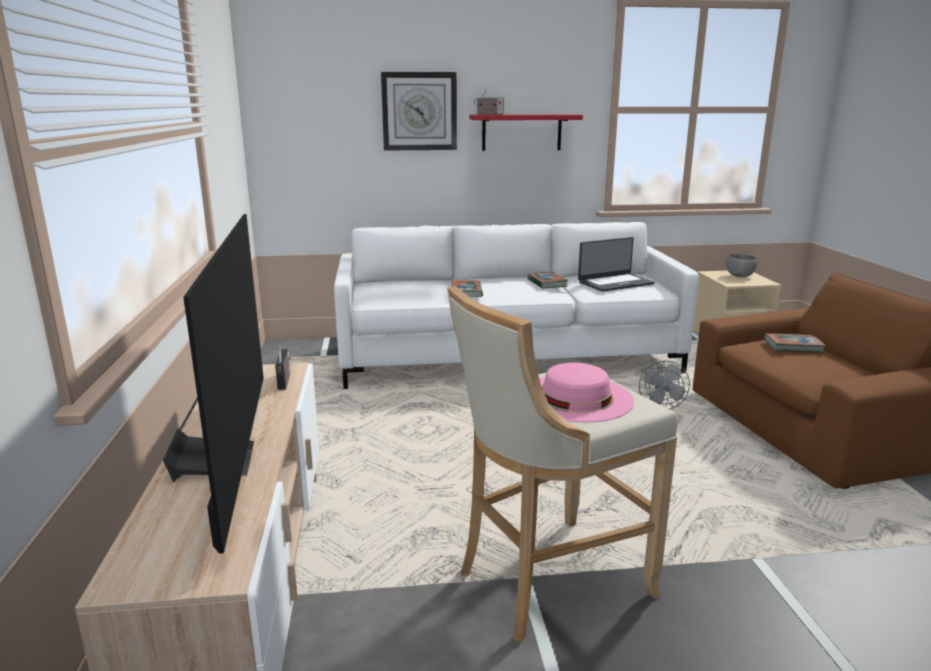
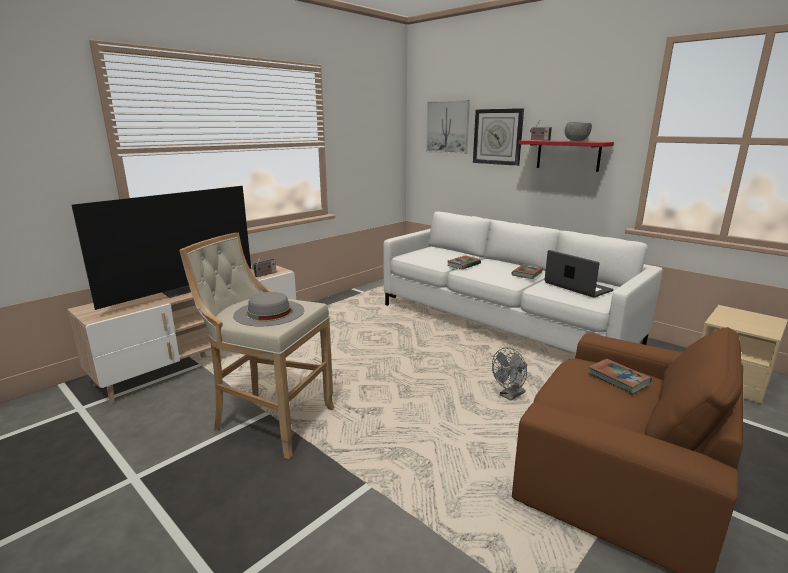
camera: 50 degrees right, 0 degrees up
pink hat [539,363,634,422] -> grey hat [233,292,304,326]
laptop [578,237,655,292] -> laptop turned 150 degrees counterclockwise [544,250,613,298]
grey bowl [726,254,757,277] -> grey bowl moved to [565,122,592,141]
none -> picture [426,100,470,154]

